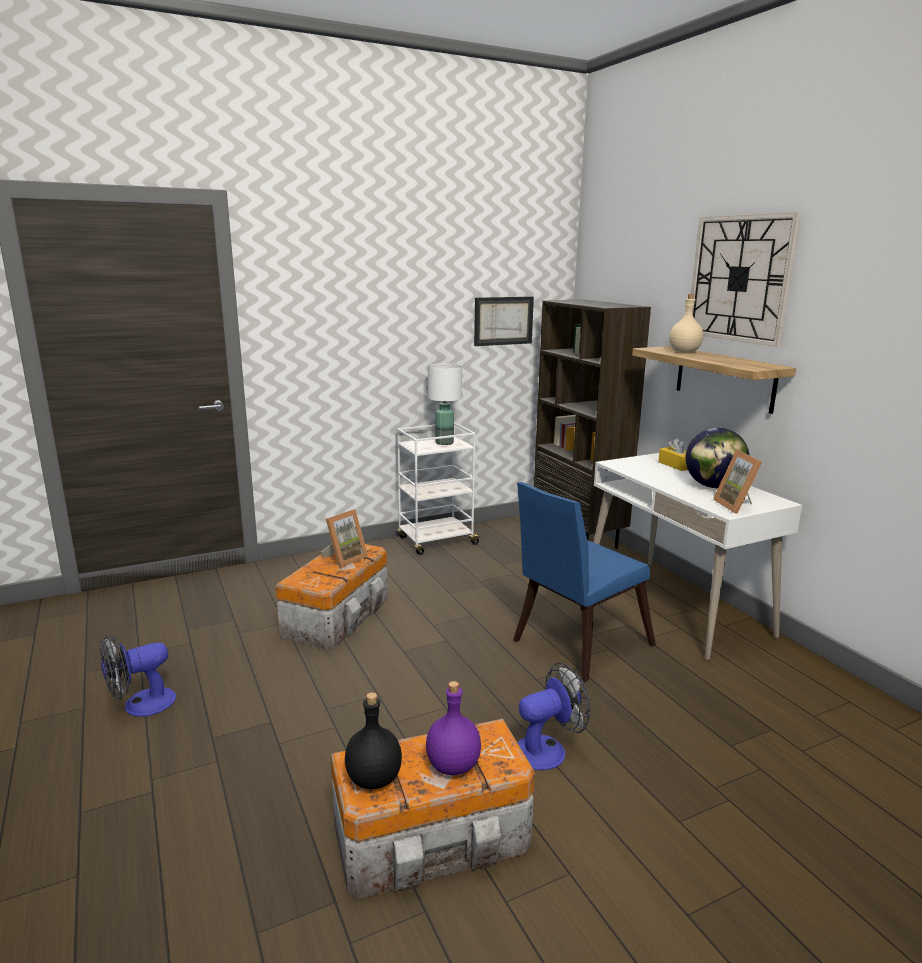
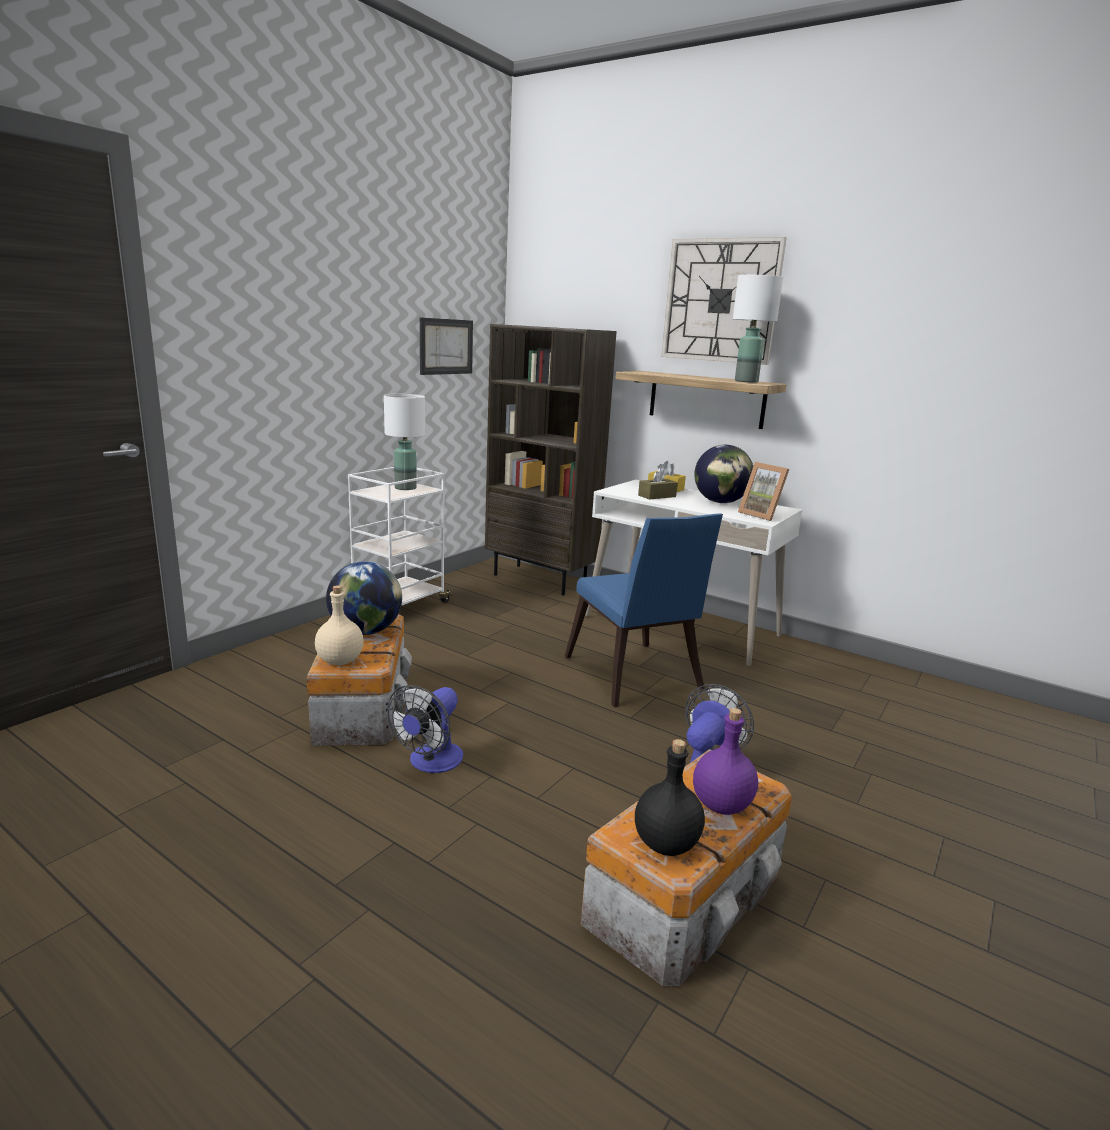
camera: 30 degrees left, 0 degrees up
fan [100,635,176,717] -> fan moved to [387,685,463,773]
picture frame [321,509,368,568] -> globe [326,561,402,635]
blue chair [513,482,656,682] -> blue chair turned 45 degrees counterclockwise [565,514,723,708]
beige bottle [669,294,704,353] -> beige bottle moved to [315,585,364,665]
none -> brown tissue box [638,467,678,500]
none -> white table lamp [733,275,783,383]

